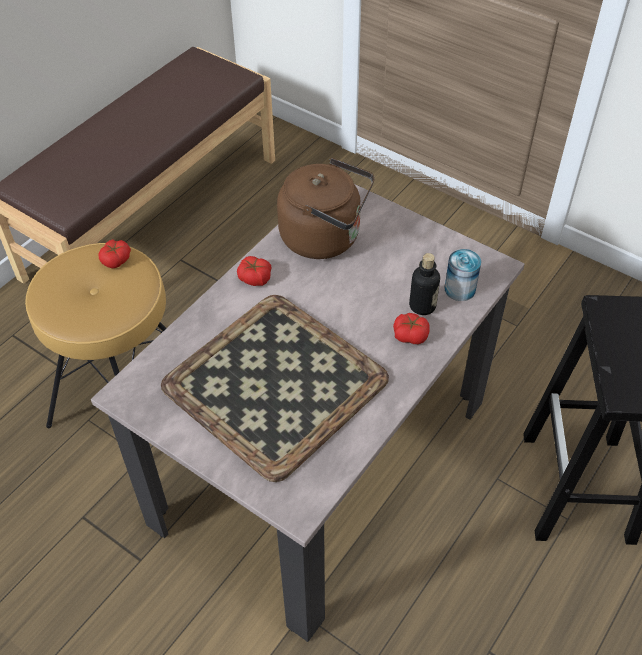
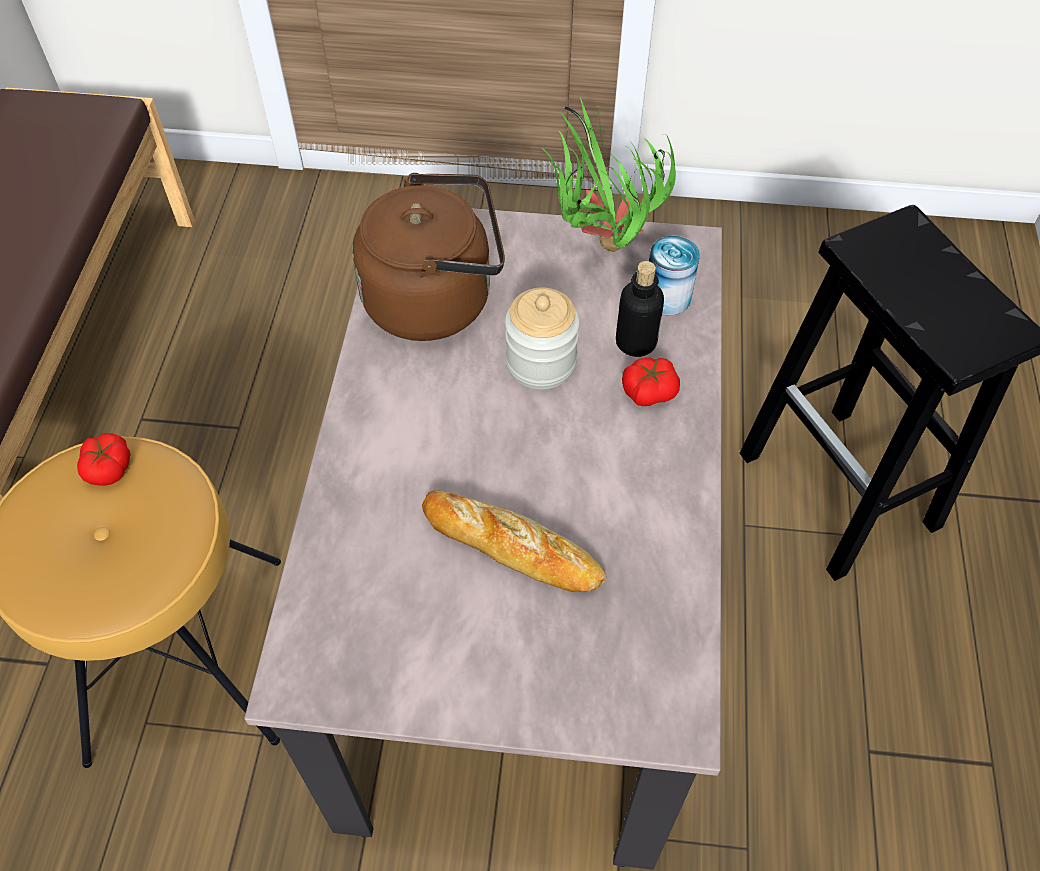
camera: 30 degrees left, 5 degrees up
tray [161,295,389,482] -> bread [422,490,606,592]
tomato [237,256,272,286] -> none
none -> jar [505,288,580,389]
none -> potted plant [542,97,676,252]

